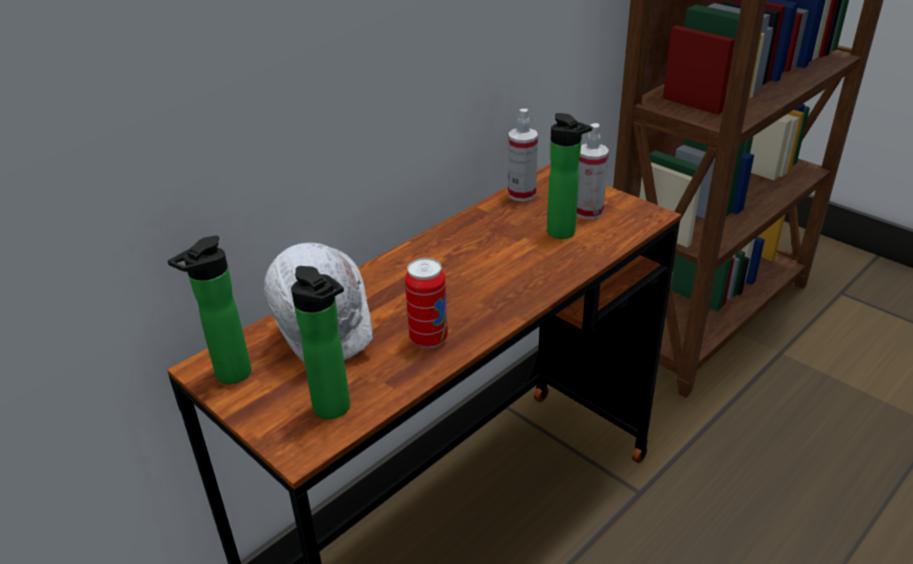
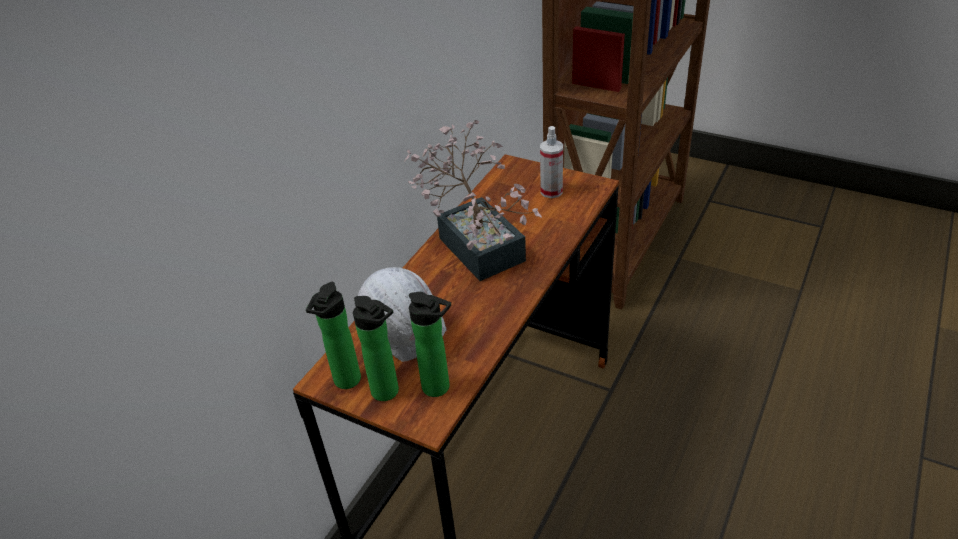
camera: 15 degrees left, 5 degrees up
can [405,258,448,349] -> none
spray bottle [508,109,538,201] -> none
bottle [547,113,592,239] -> bottle moved to [353,296,399,401]
none -> potted plant [404,120,542,281]

